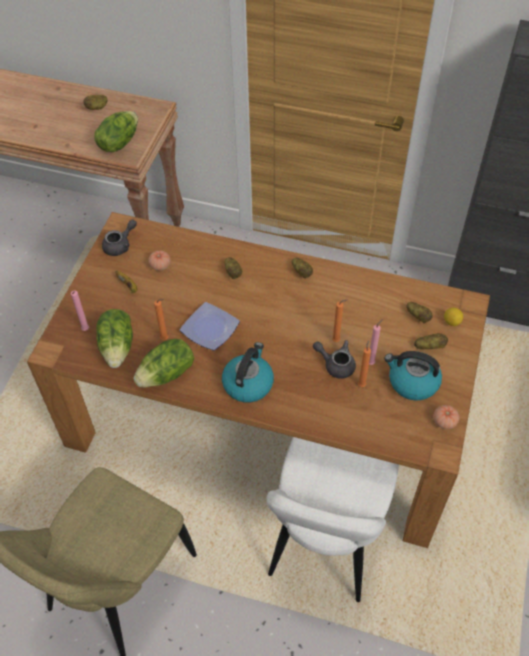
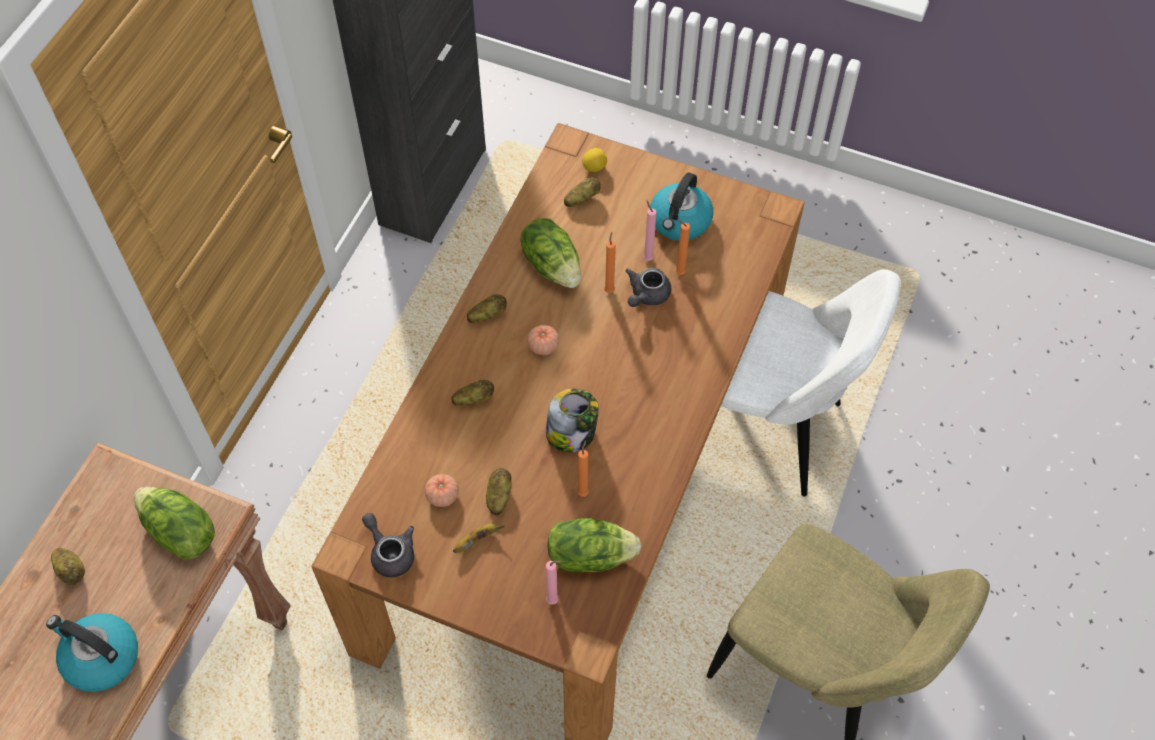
camera: 85 degrees left, 5 degrees up
lettuce [133,339,194,387] -> lettuce moved to [521,218,581,288]
plate [180,302,240,350] -> jar [546,389,599,452]
kettle [222,342,274,403] -> kettle moved to [46,613,138,692]
potato [414,333,448,349] -> potato moved to [486,468,512,516]
tomato [433,405,459,429] -> tomato moved to [527,325,559,355]

